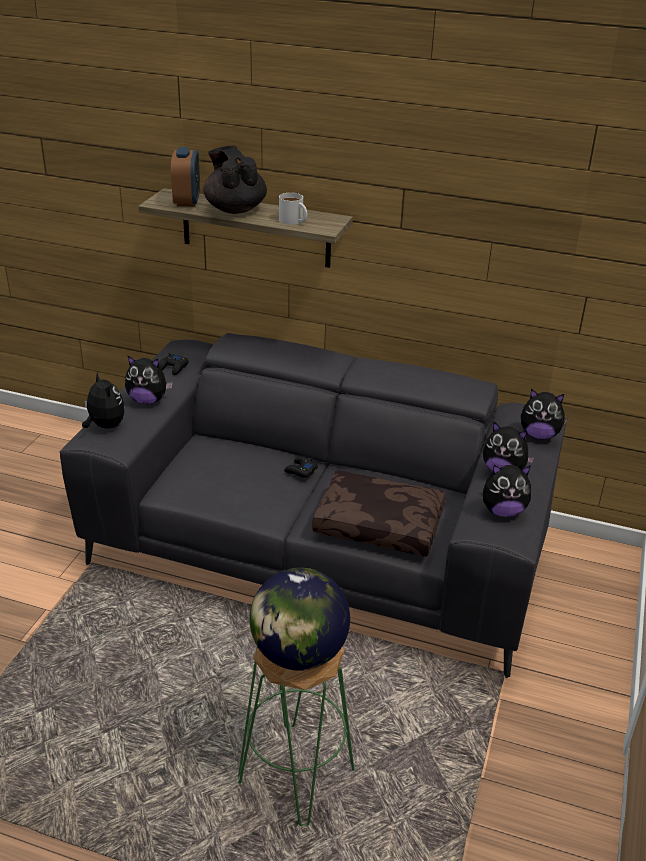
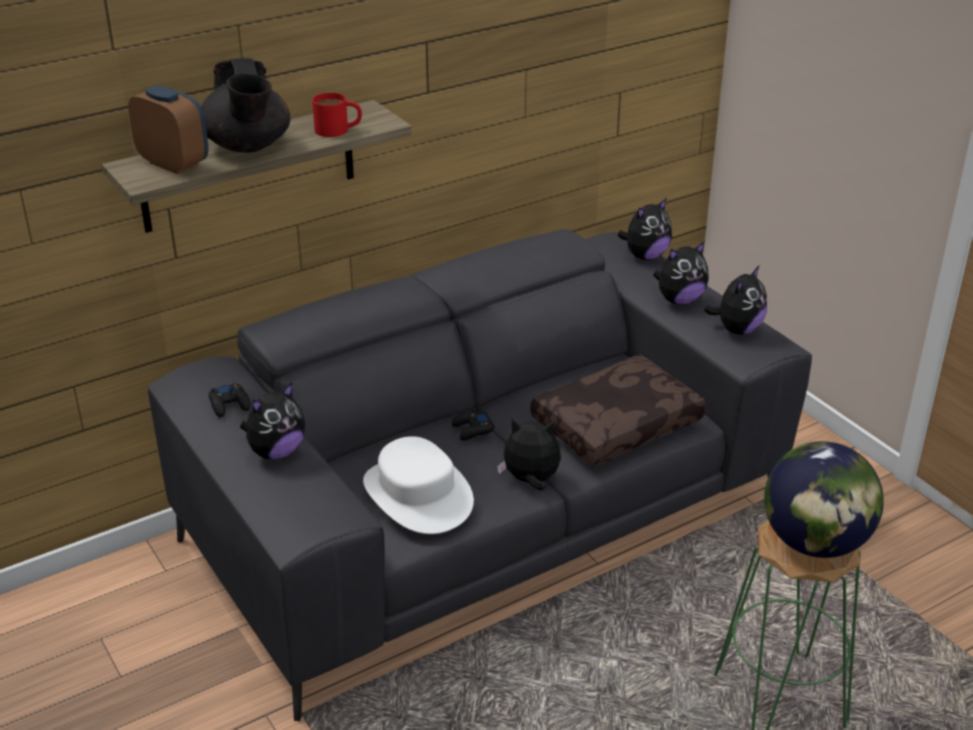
camera: 50 degrees left, 0 degrees up
plush toy [82,371,125,429] -> plush toy moved to [497,418,561,491]
black teapot [203,146,267,214] -> black teapot turned 120 degrees counterclockwise [201,58,290,153]
white mug [279,193,307,225] -> red mug [312,93,362,137]
none -> white hat [363,436,474,534]

